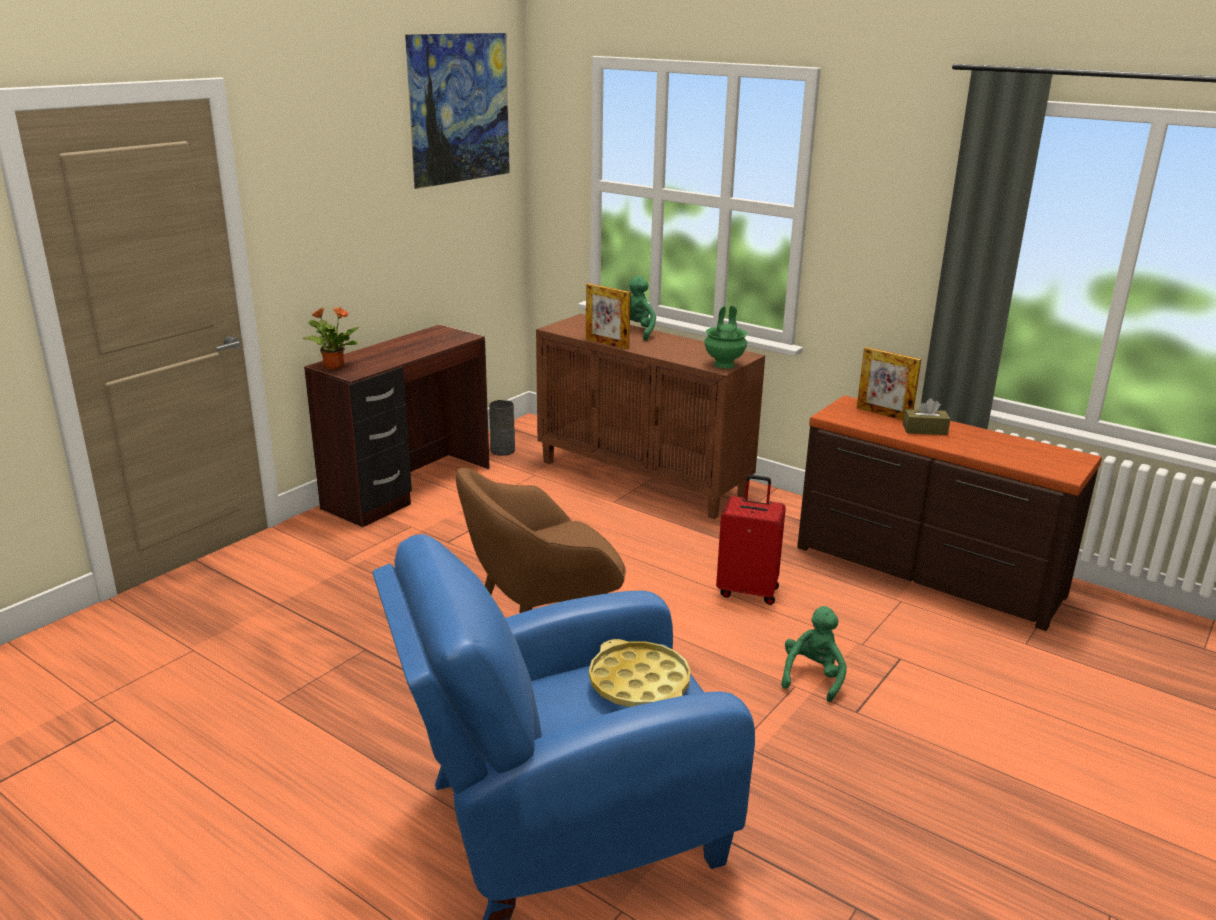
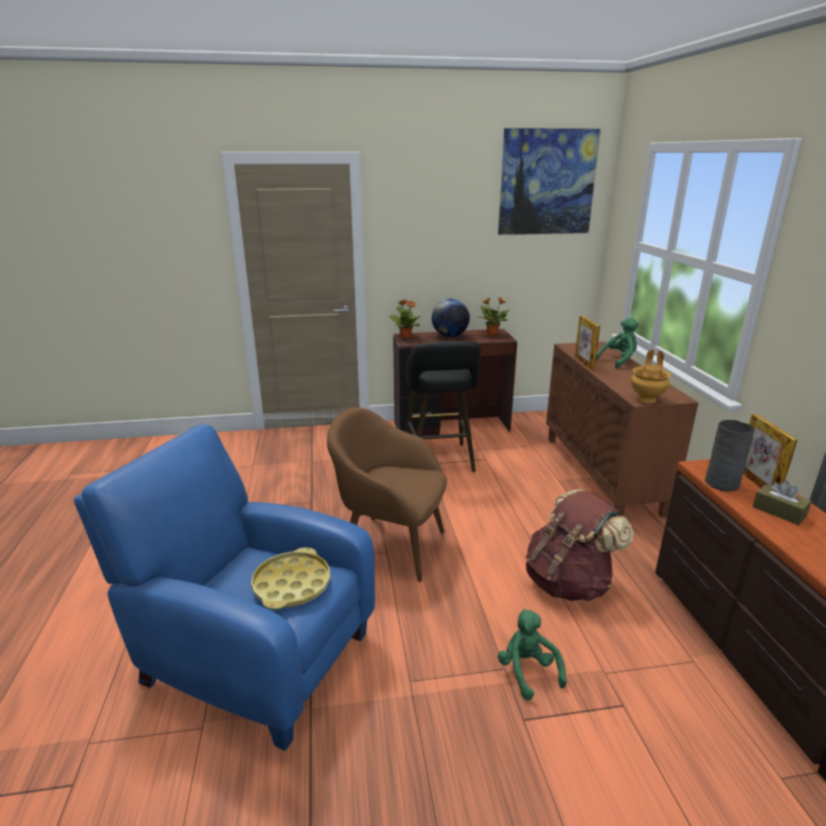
camera: 45 degrees right, 0 degrees up
grey vase [489,400,515,456] -> grey vase moved to [705,420,754,491]
green vase [704,306,747,369] -> brown vase [631,349,671,403]
red suitcase [716,475,786,605] -> brown backpack [526,489,634,602]
green plush toy [781,606,847,702] -> green plush toy turned 90 degrees counterclockwise [498,609,566,700]
none -> black stool [406,341,481,472]
none -> globe [432,299,470,337]
none -> potted plant [477,297,510,336]

